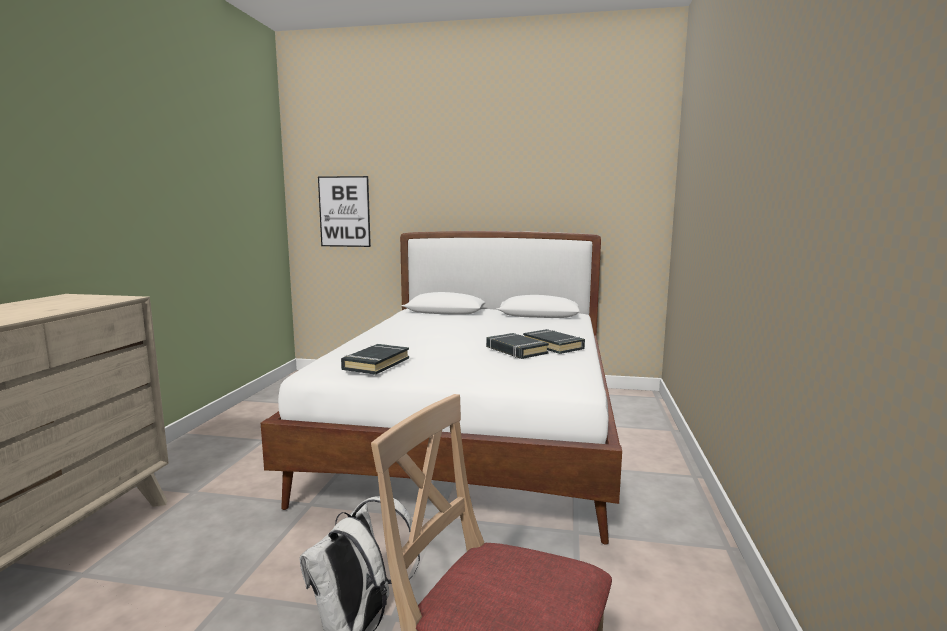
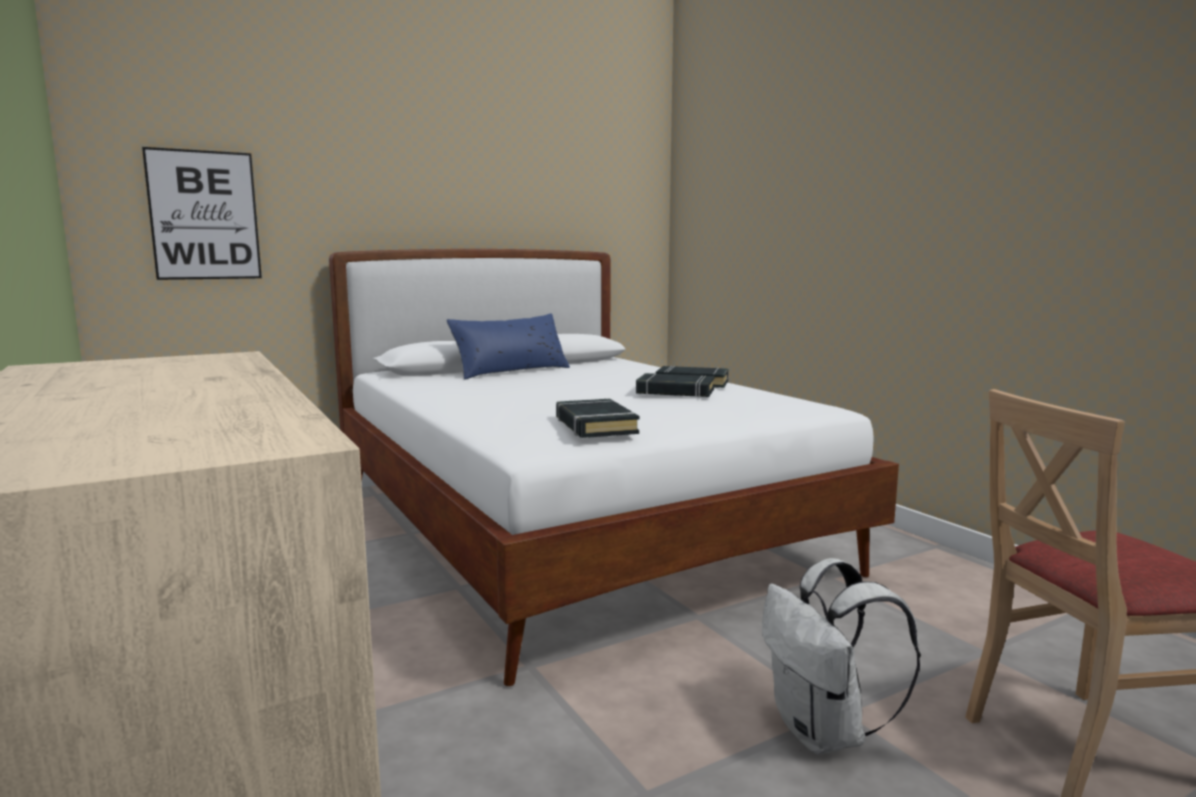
camera: 40 degrees left, 0 degrees up
none -> blue pillow [447,314,570,380]

